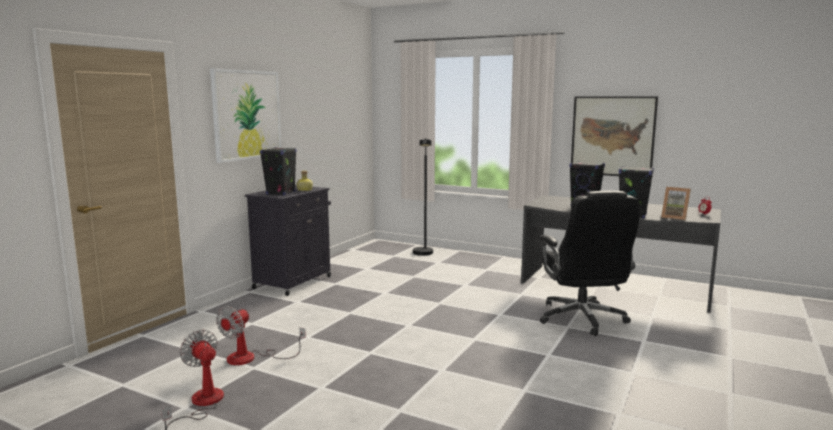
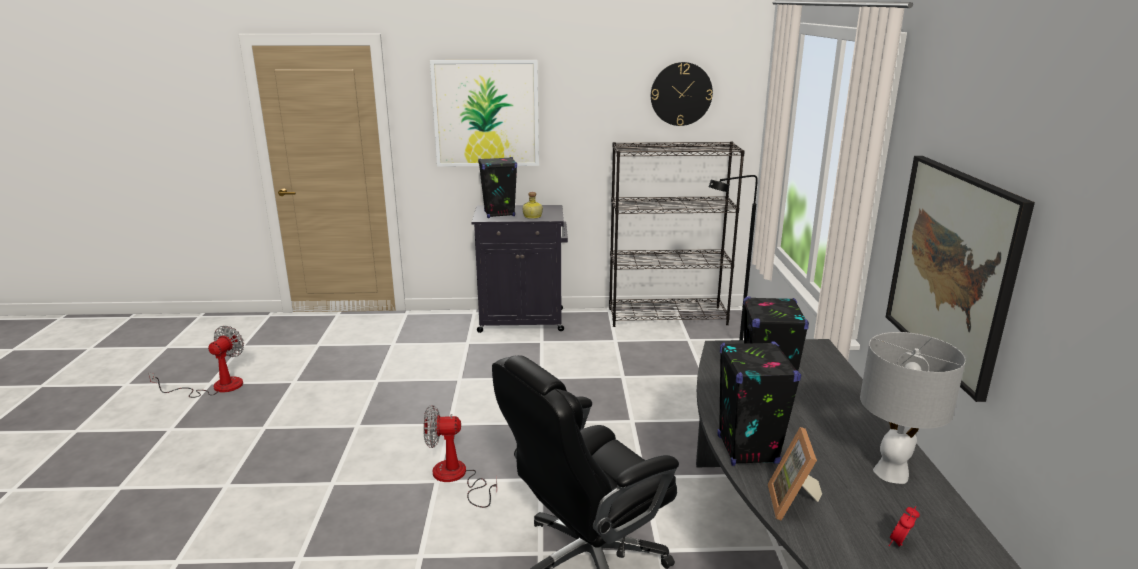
camera: 60 degrees right, 10 degrees up
fan [216,306,306,365] -> fan moved to [423,405,497,508]
none -> black bookcase [609,141,745,327]
none -> wall clock [651,62,713,126]
none -> grey table lamp [860,332,966,484]

